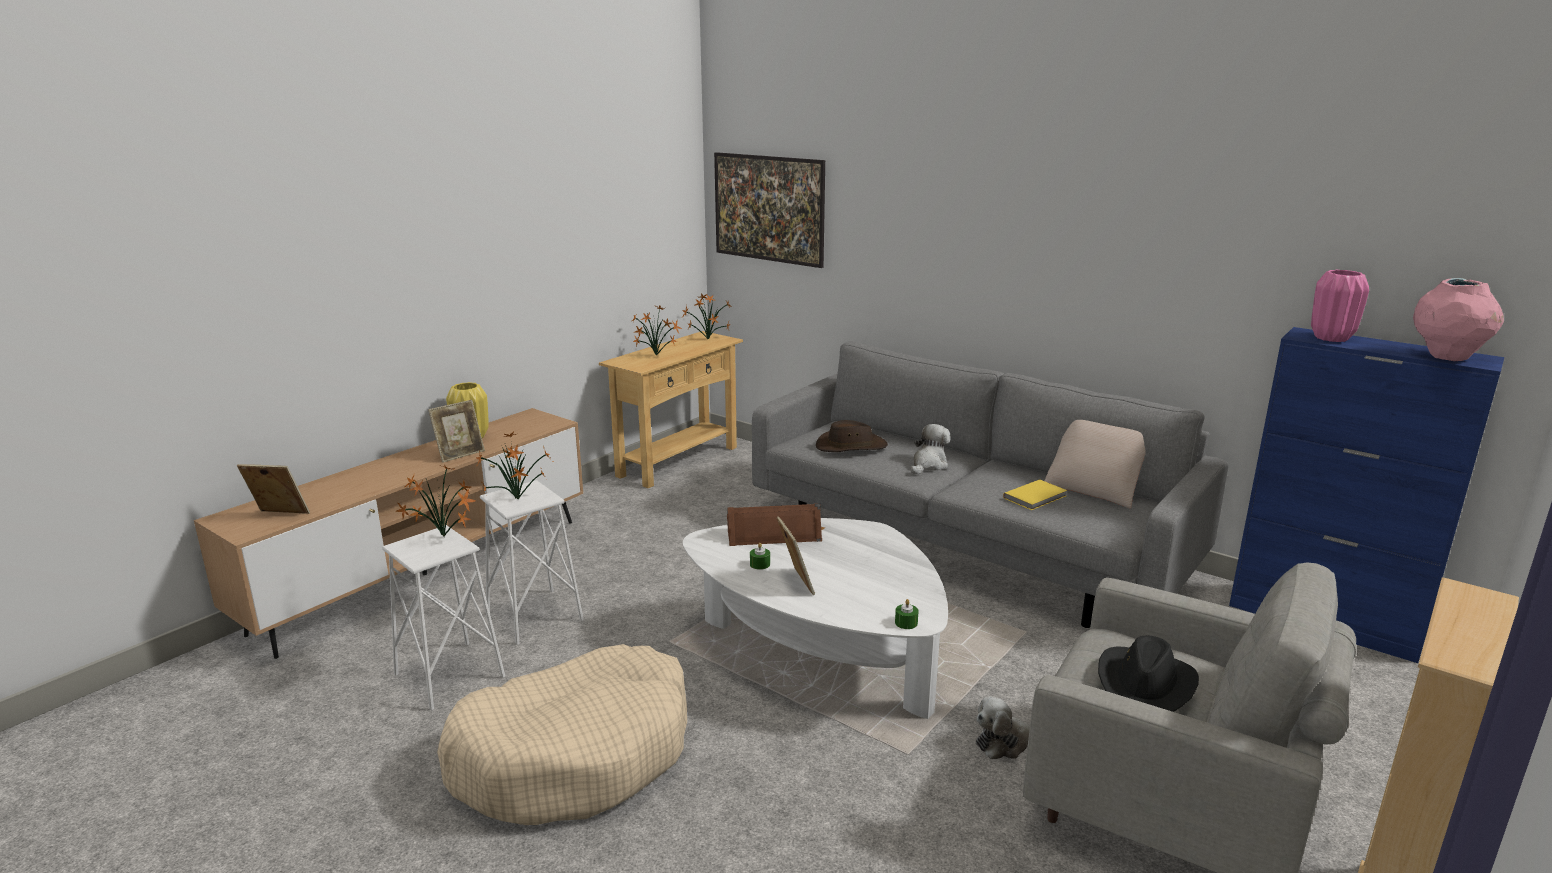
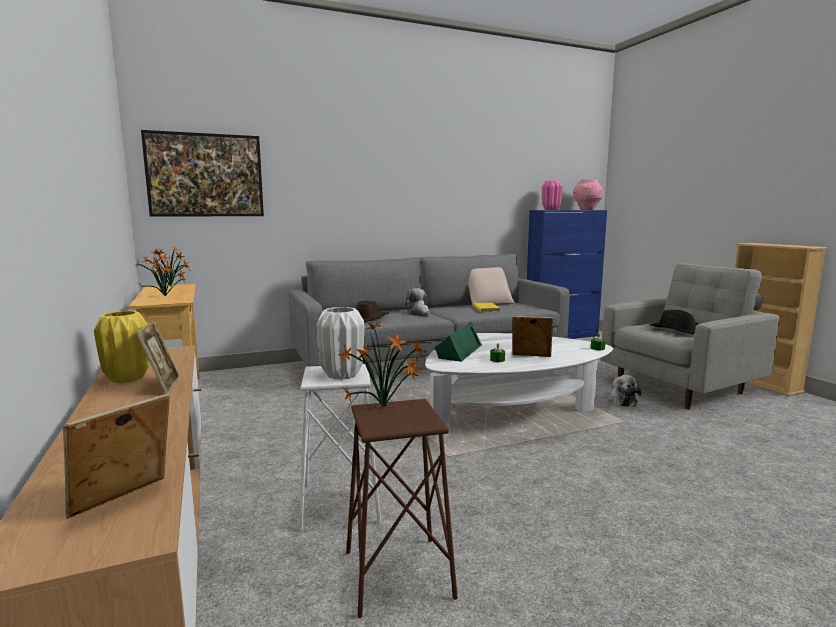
camera: 60 degrees left, 10 degrees down
white stool [382,525,505,711] -> brown stool [346,399,458,618]
beige dog bed [437,644,687,825] -> none
potted plant [476,431,552,500] -> white vase [316,307,364,380]
brown speaker [727,503,822,546] -> green speaker [435,322,482,362]

